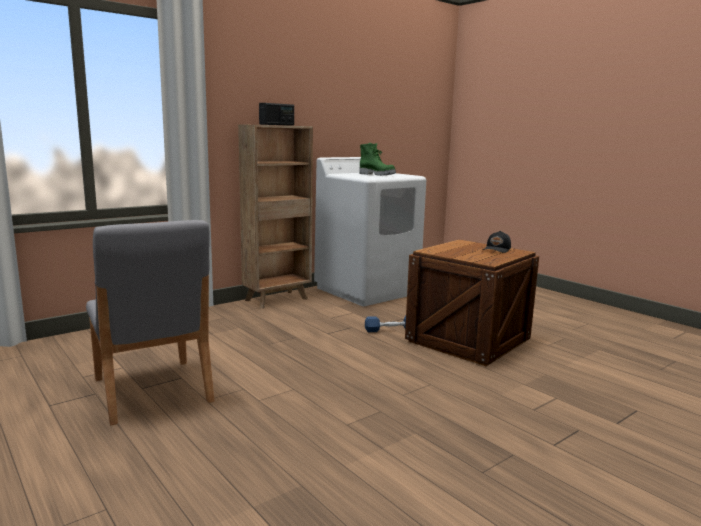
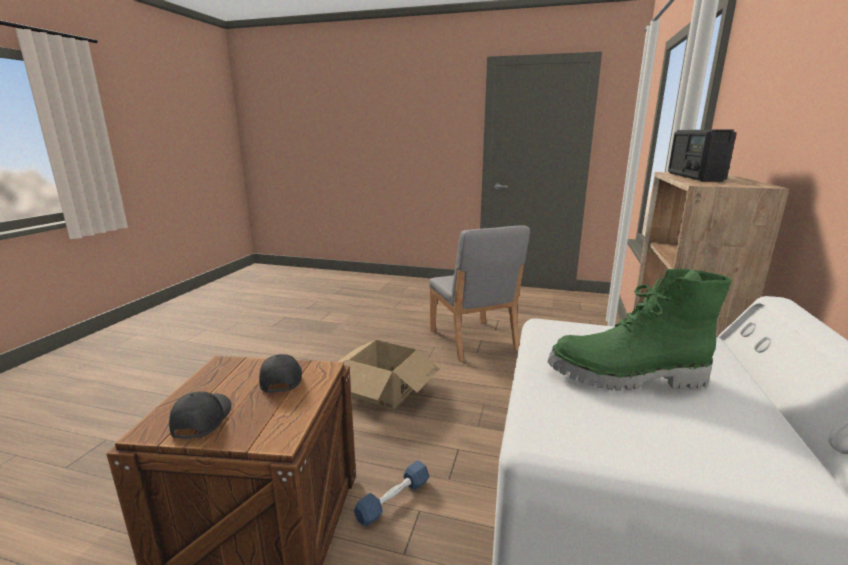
camera: 145 degrees right, 5 degrees up
grey chair [86,220,214,425] -> grey chair turned 135 degrees counterclockwise [429,226,530,362]
none -> black cap [259,354,302,393]
none -> cardboard box [337,340,440,409]

